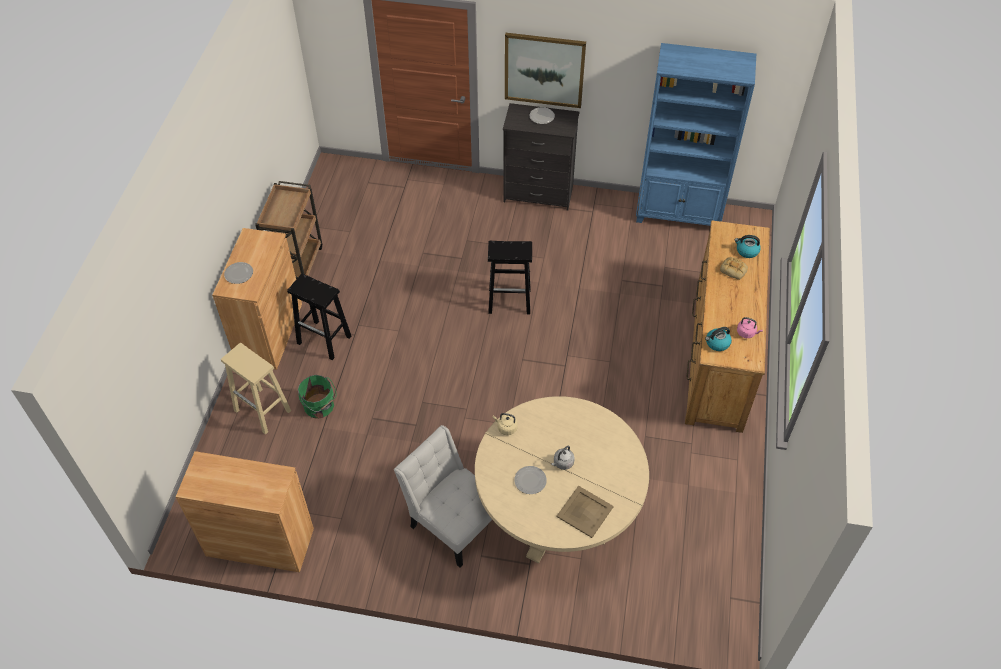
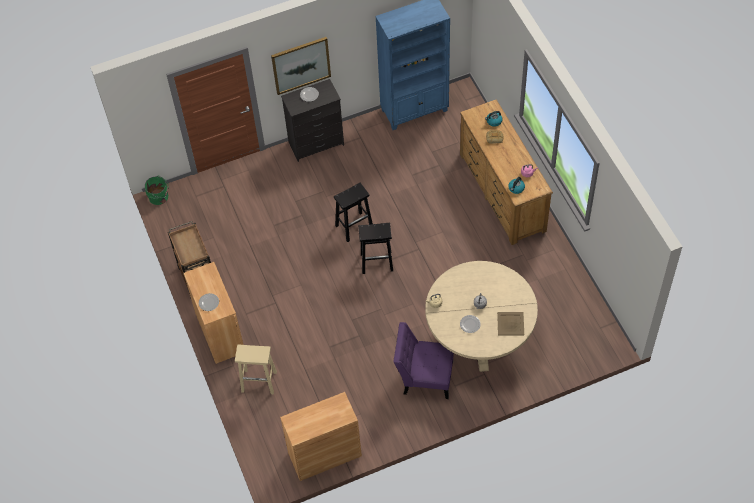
camera: 30 degrees left, 5 degrees up
black stool [287,274,351,360] -> black stool moved to [358,223,393,274]
green bucket [298,375,337,419] -> green bucket moved to [145,176,169,205]
white chair [394,425,492,567] -> purple chair [393,322,454,399]

